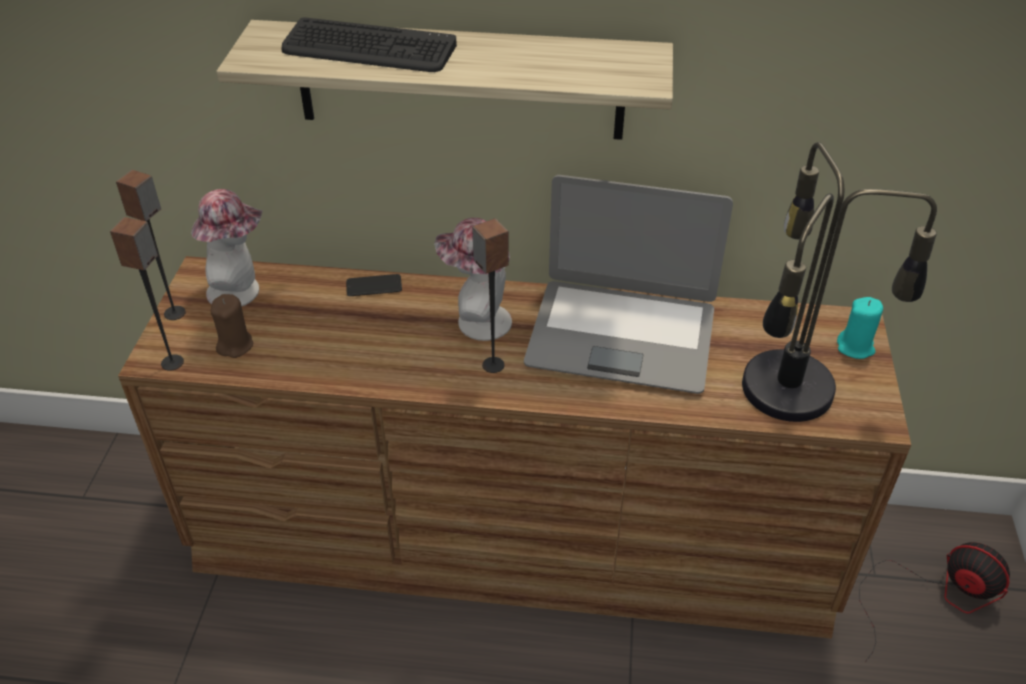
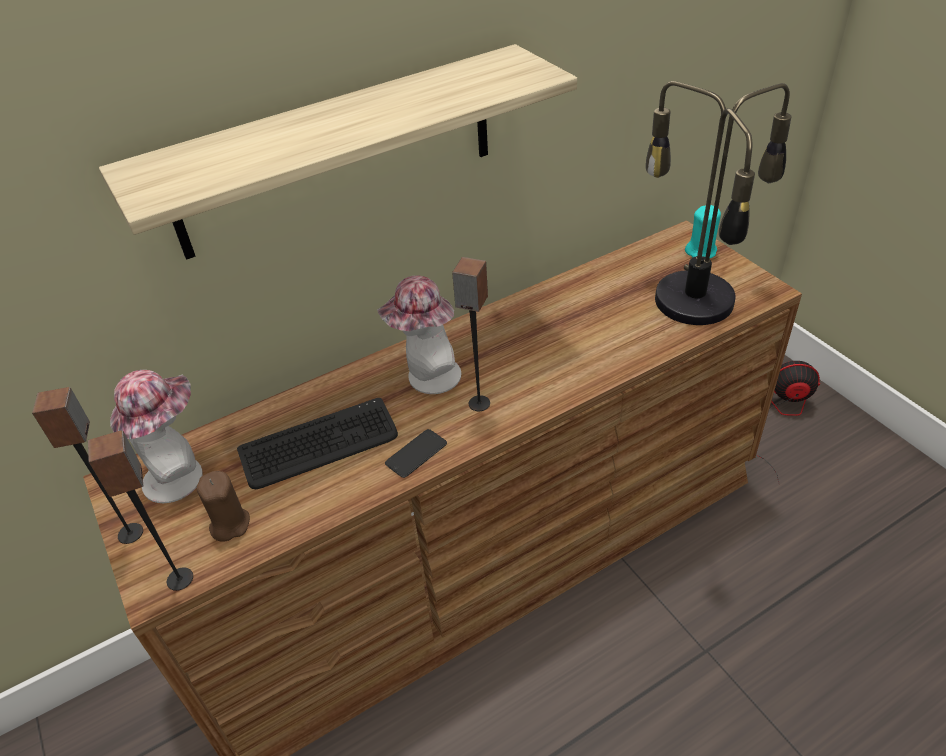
camera: 35 degrees left, 0 degrees up
keyboard [282,17,457,72] -> keyboard moved to [237,398,398,489]
phone [346,274,402,296] -> phone moved to [385,429,447,478]
laptop [524,175,733,394] -> none

